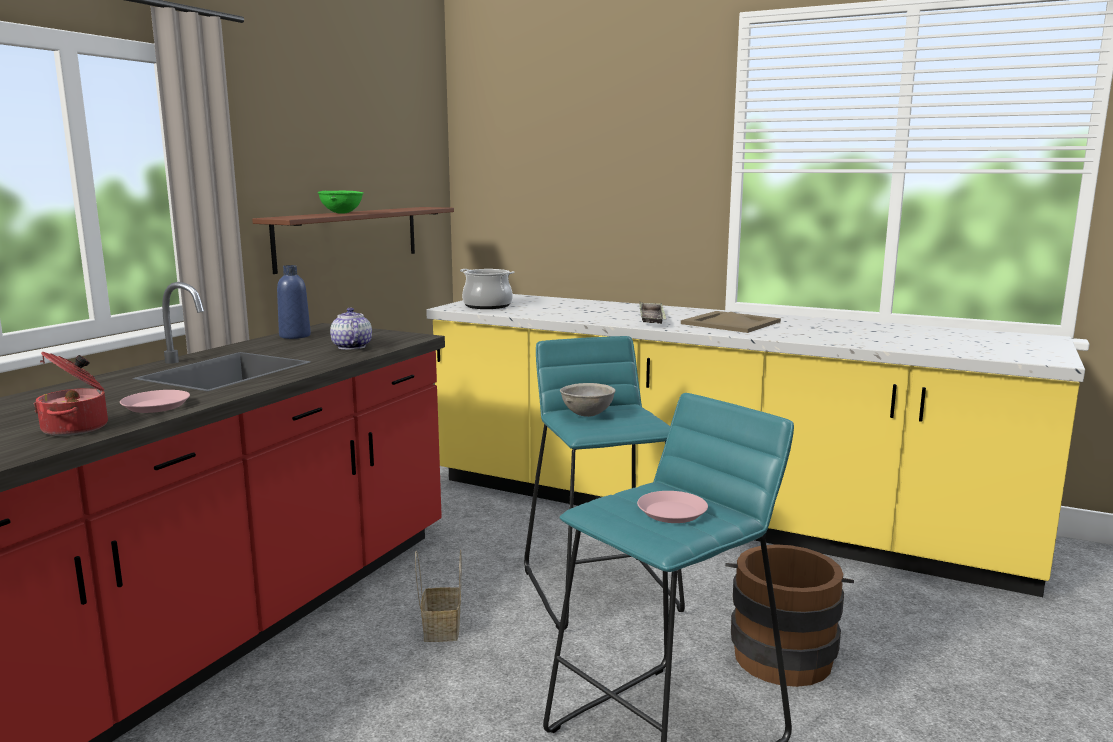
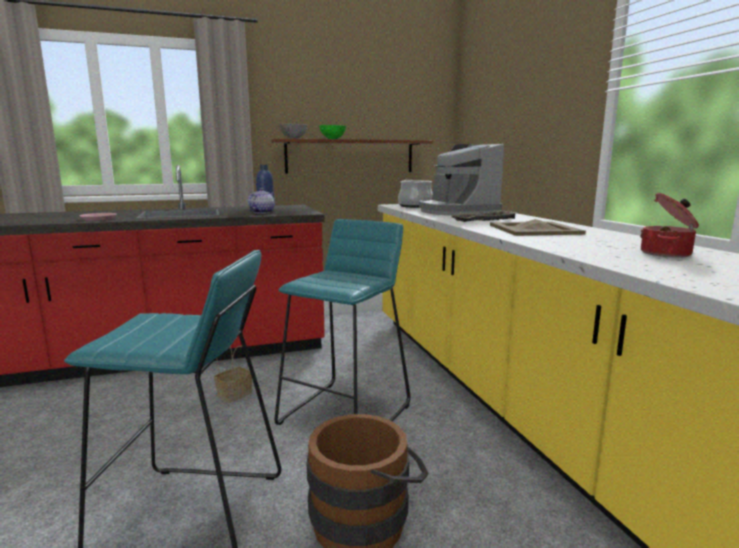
camera: 45 degrees right, 0 degrees up
cooking pot [34,352,108,436] -> cooking pot moved to [640,193,699,258]
grey bowl [560,383,616,417] -> grey bowl moved to [278,123,309,139]
pink plate [637,491,708,523] -> none
none -> coffee machine [419,144,504,215]

